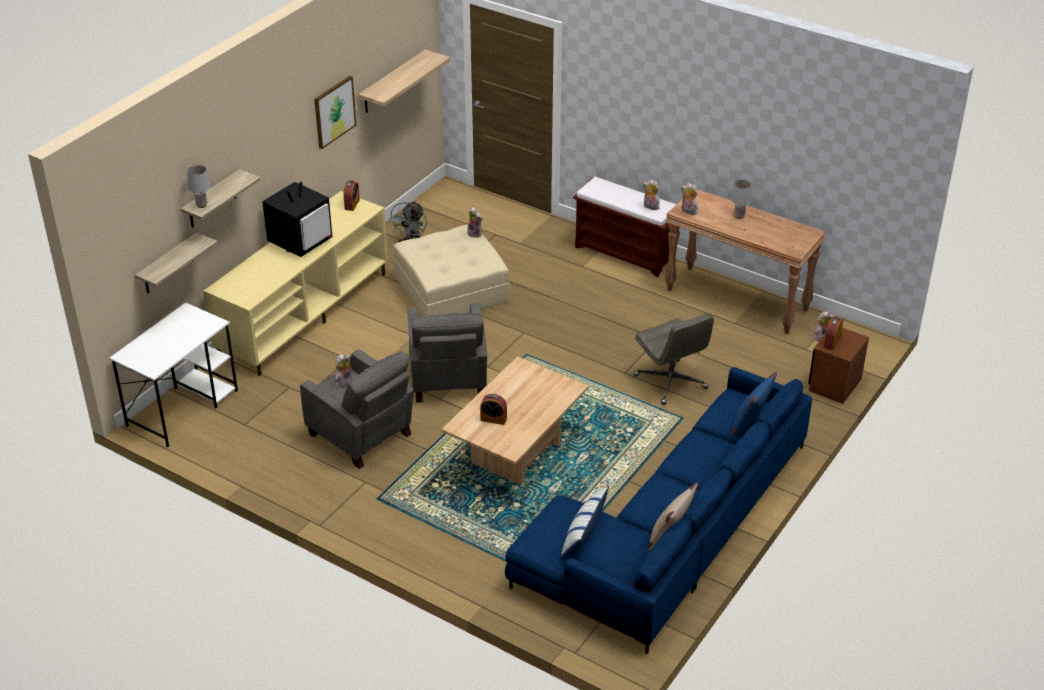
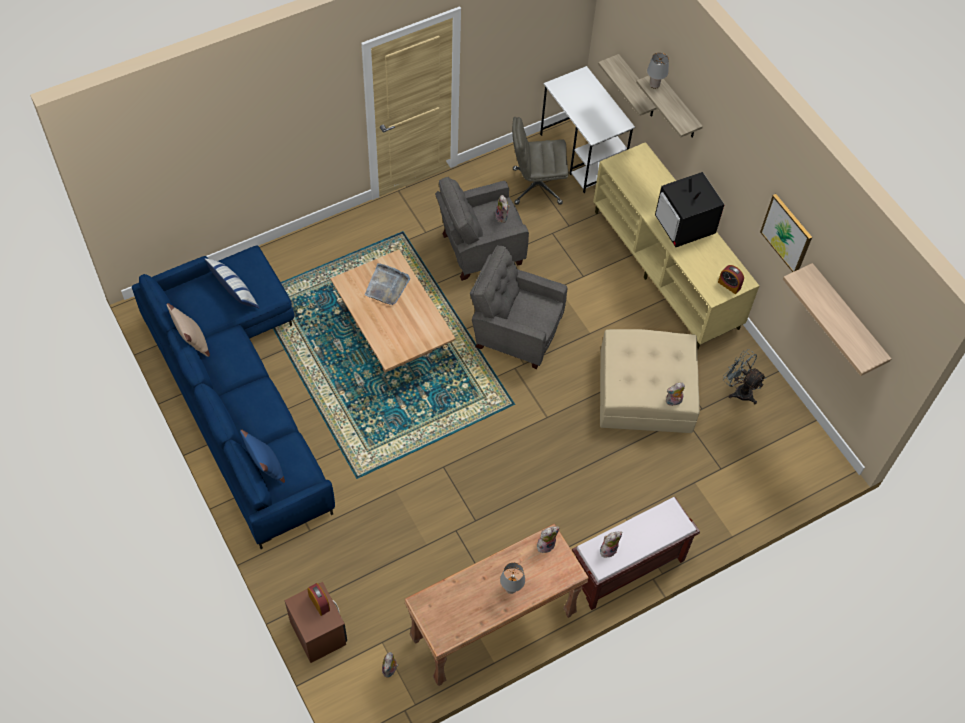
camera: 115 degrees right, 20 degrees up
alarm clock [480,394,507,425] -> grey tray [365,263,410,305]
grey office chair [633,313,714,405] -> grey office chair moved to [512,117,569,205]

